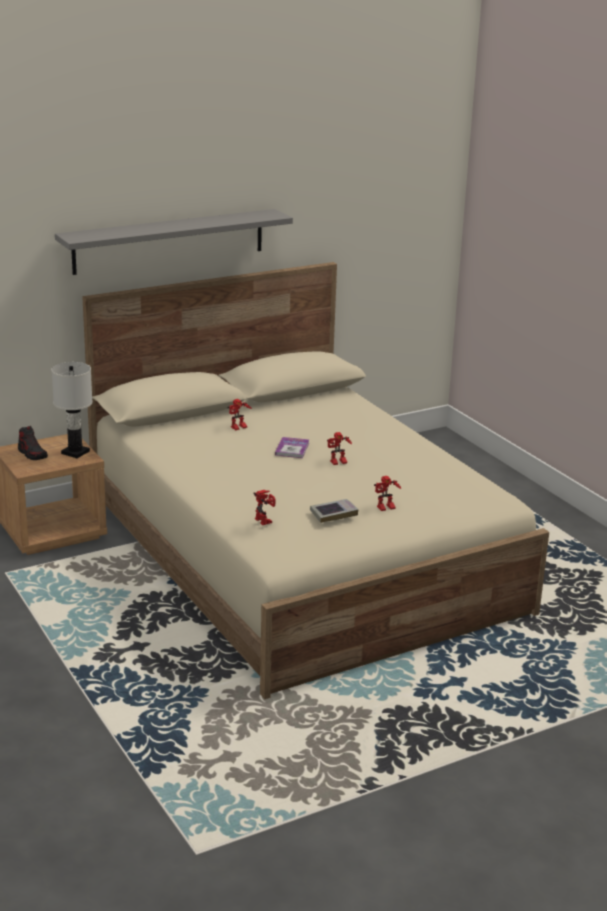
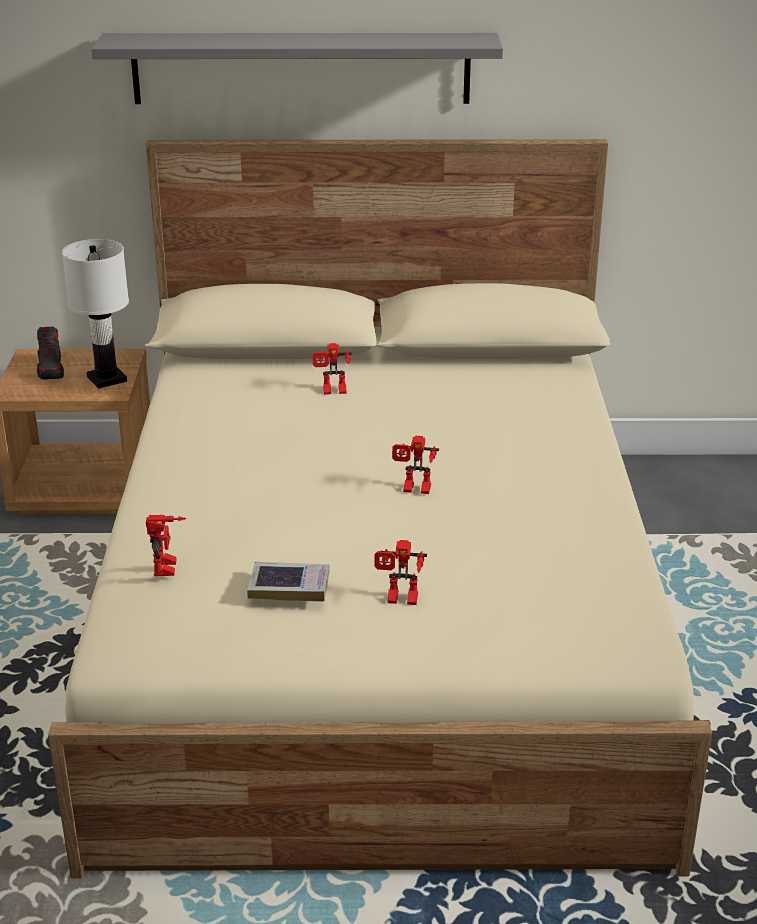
camera: 30 degrees right, 5 degrees up
book [275,437,309,458] -> none

